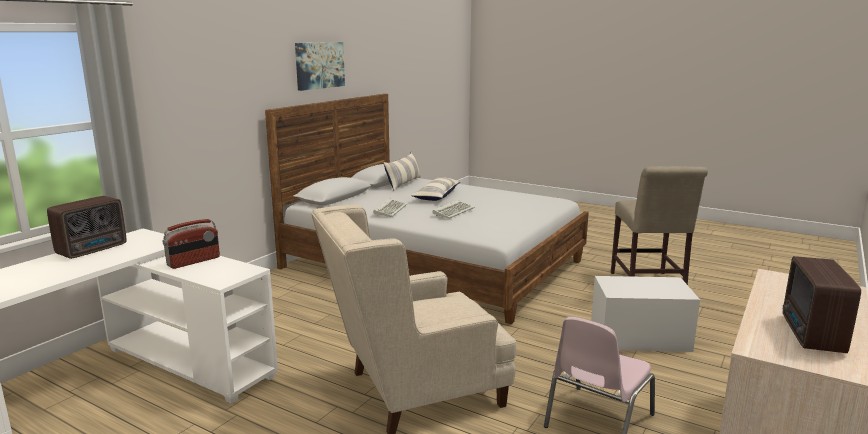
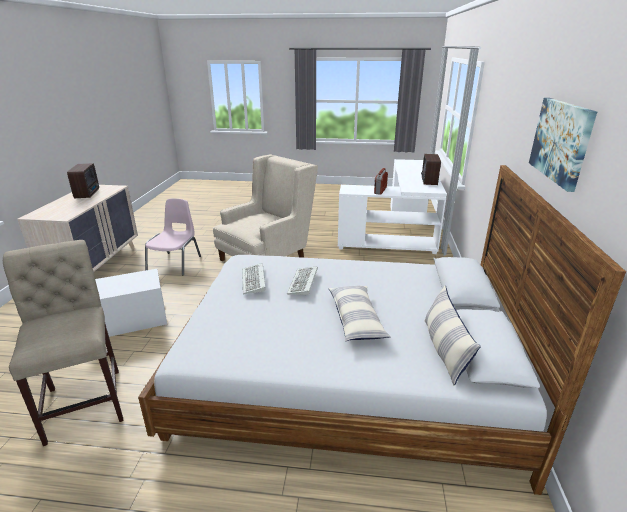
camera: 155 degrees right, 10 degrees up
keyboard [373,198,407,217] -> keyboard moved to [242,263,266,294]

